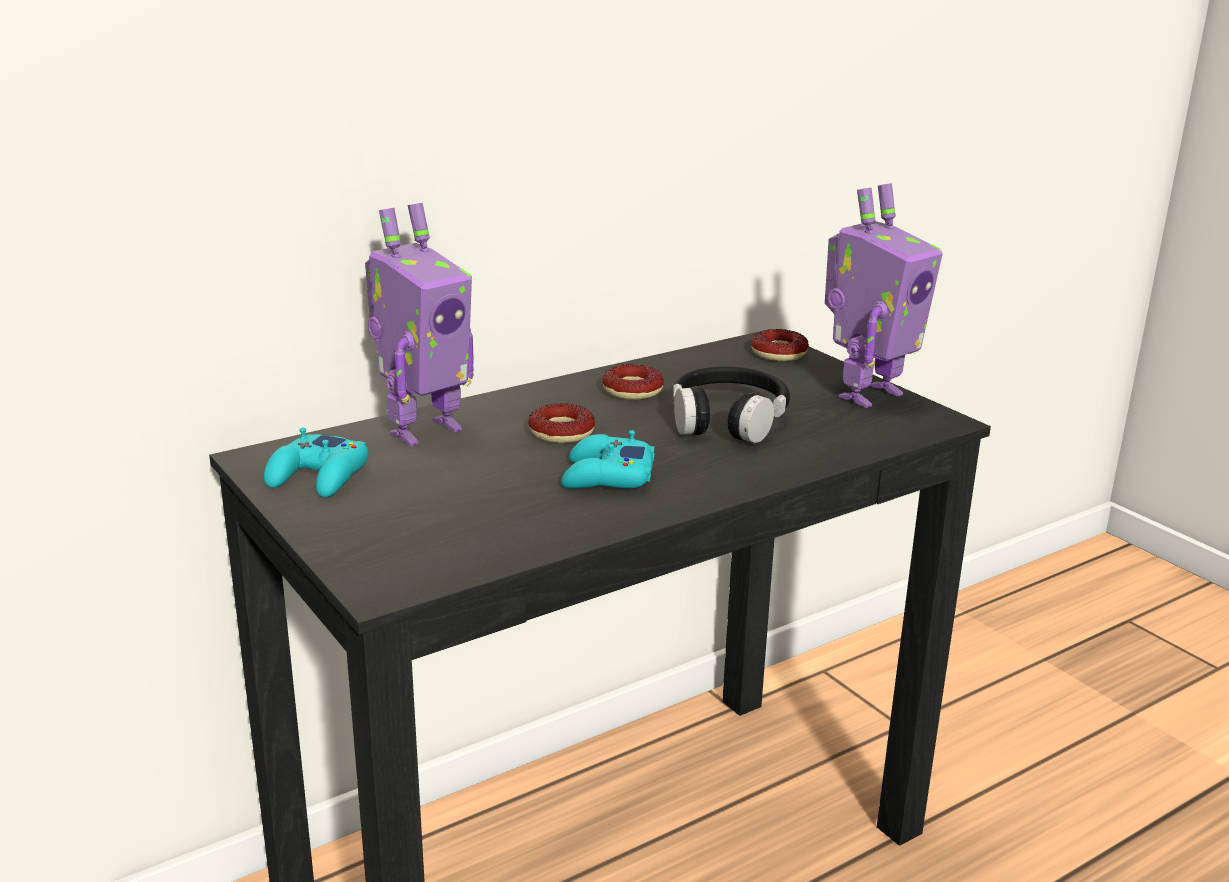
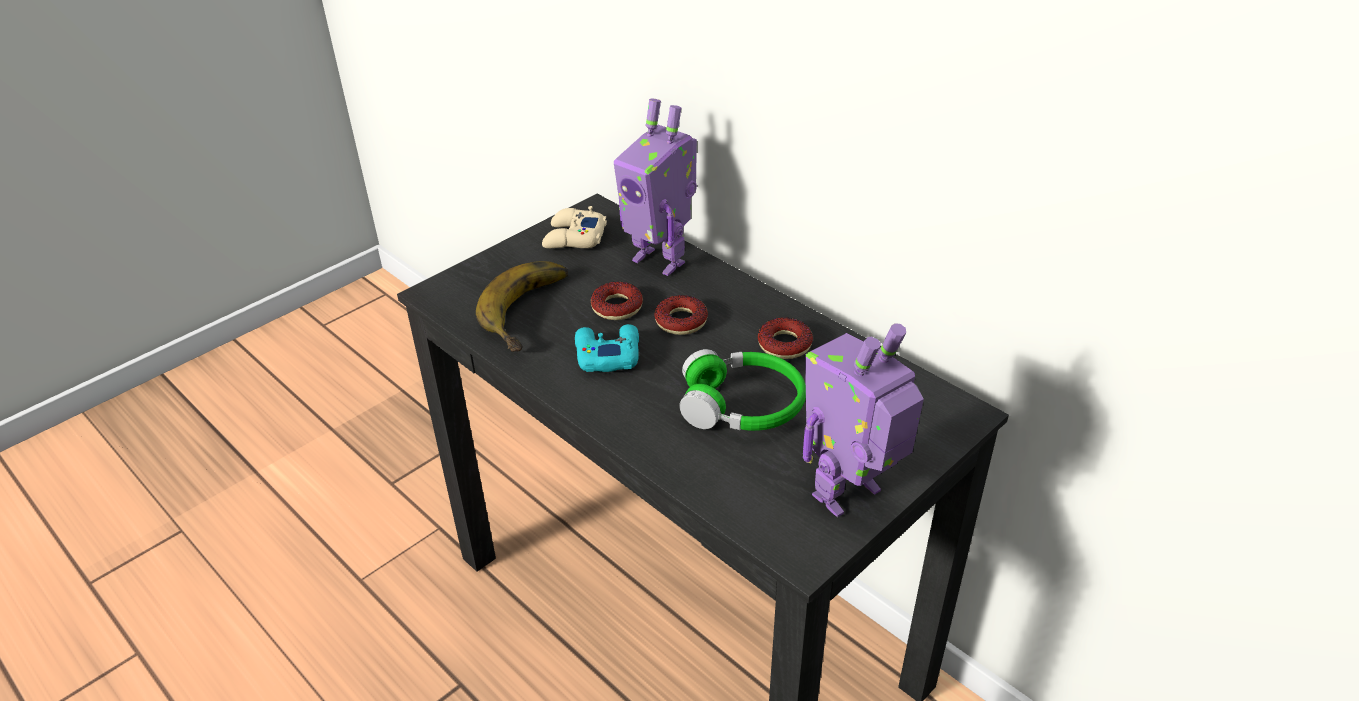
camera: 80 degrees right, 15 degrees up
turquoise game controller [264,428,369,498] -> beige game controller [542,206,607,248]
black headphones [672,366,790,443] -> green headphones [679,349,806,431]
donut [751,329,809,361] -> donut moved to [591,282,643,320]
toy robot [825,183,943,408] -> toy robot turned 105 degrees clockwise [803,323,924,517]
none -> banana [476,261,568,352]

